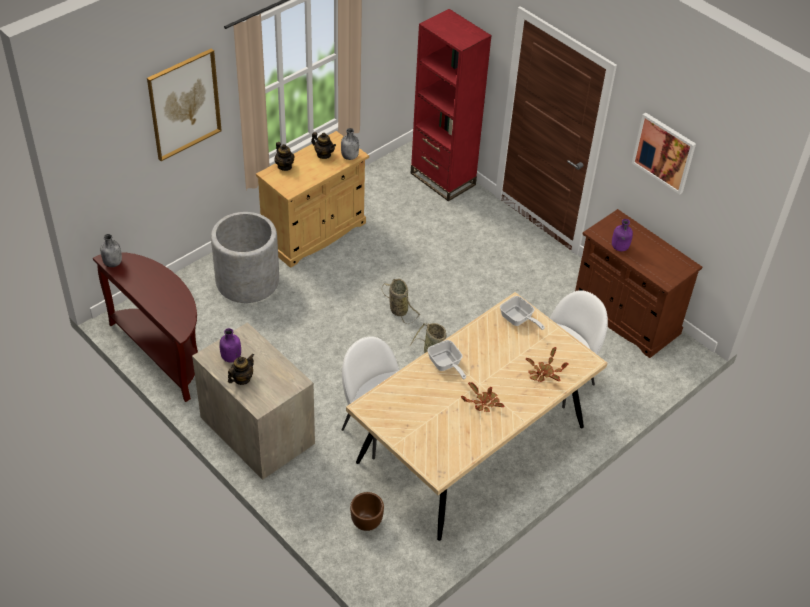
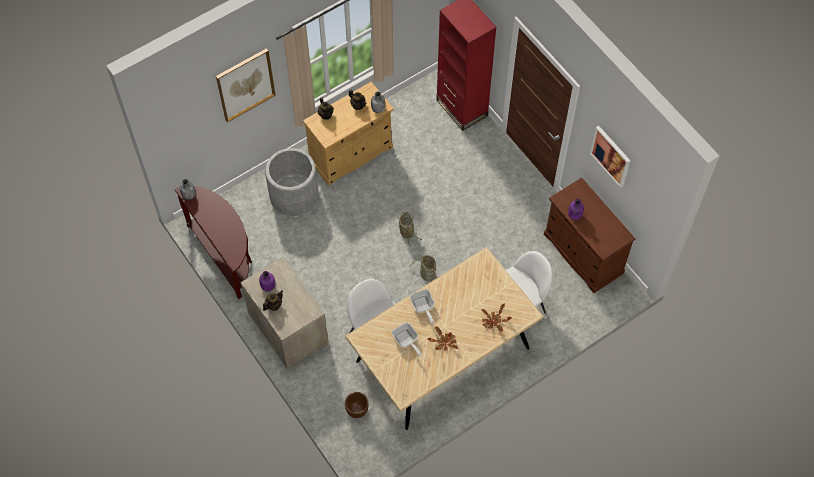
camera: 10 degrees right, 15 degrees up
frying pan [500,296,545,330] -> frying pan moved to [392,322,422,356]

